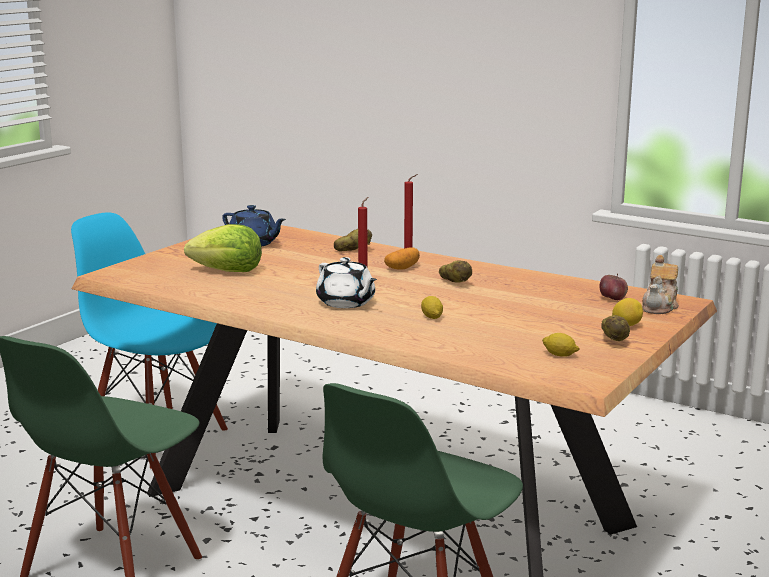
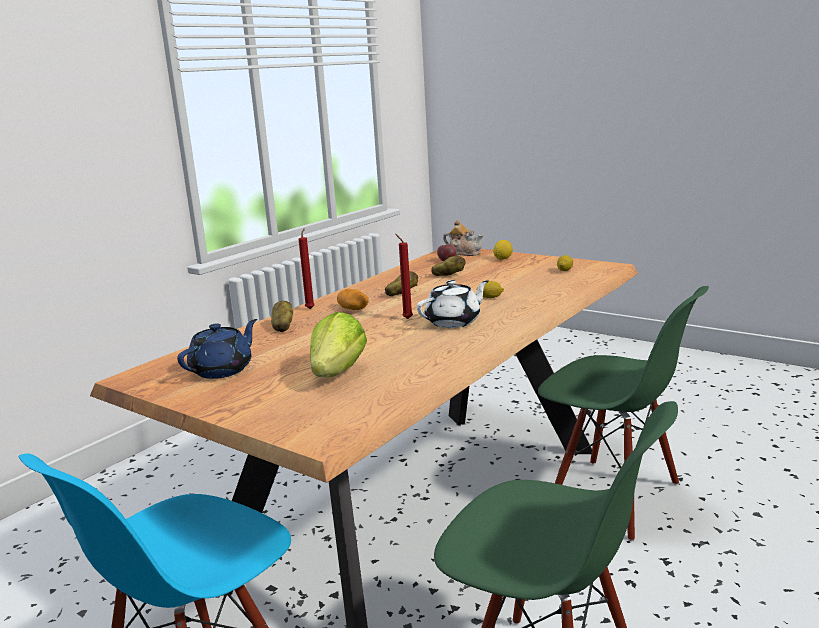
camera: 85 degrees left, 0 degrees up
potato [601,315,630,341] -> potato moved to [431,255,466,276]

